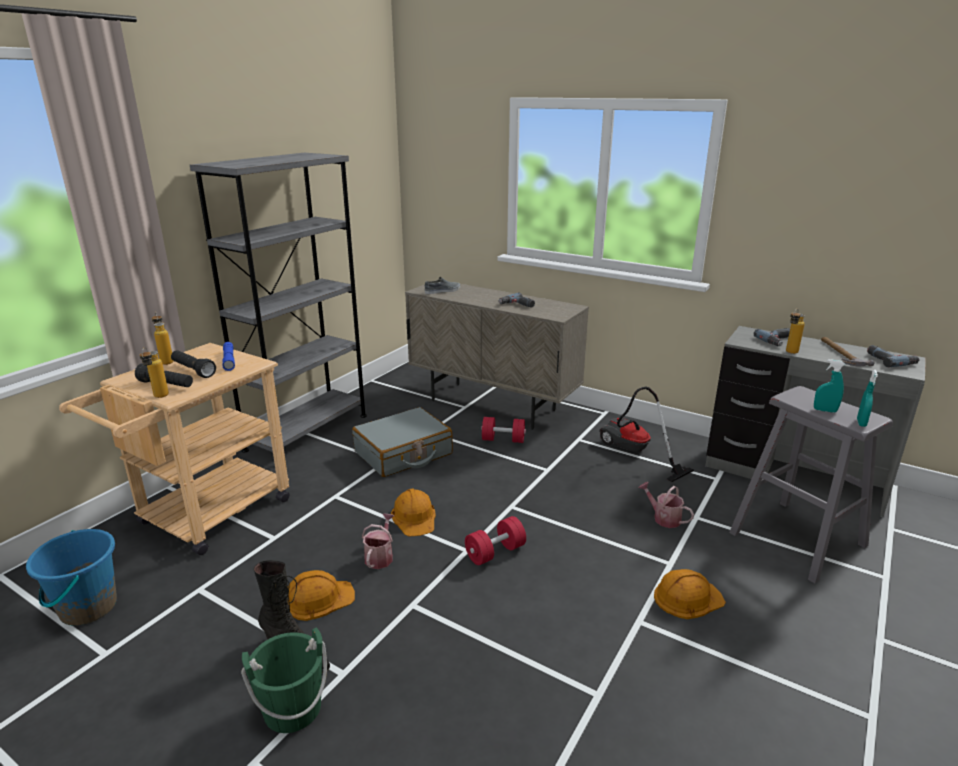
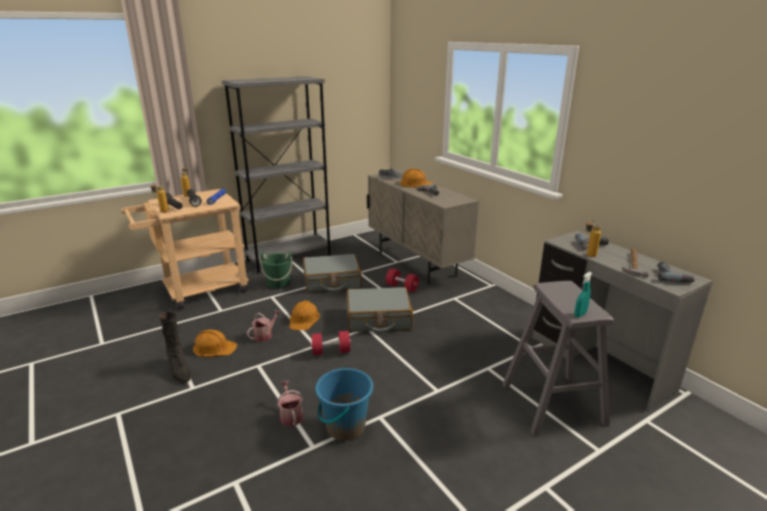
camera: 25 degrees right, 0 degrees up
blue bucket [26,529,117,626] -> blue bucket moved to [315,367,373,441]
green bucket [241,627,327,733] -> green bucket moved to [260,251,292,288]
vacuum cleaner [599,387,694,482] -> none
watering can [638,482,694,528] -> watering can moved to [277,381,303,427]
orange hard hat [654,569,726,619] -> orange hard hat moved to [400,169,433,187]
turquoise spray bottle [814,359,845,413] -> none
none -> grey suitcase [347,287,413,333]

